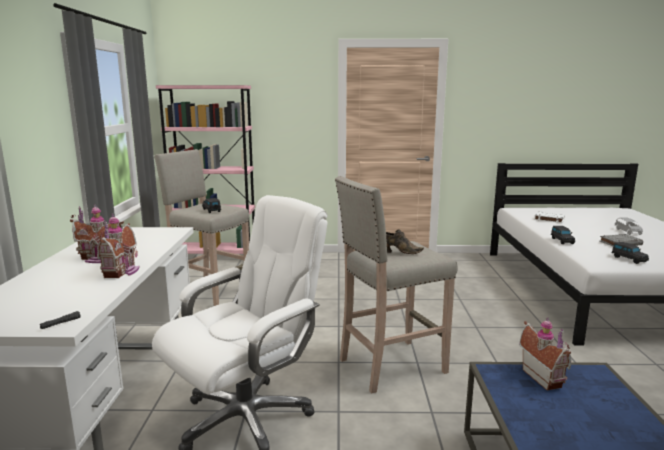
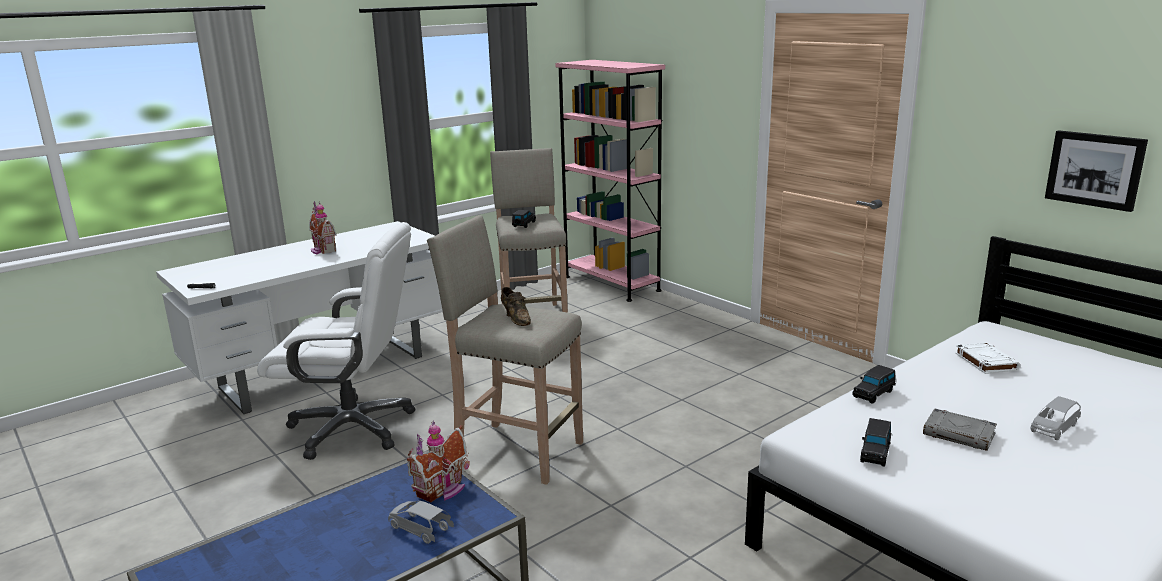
camera: 50 degrees right, 5 degrees up
toy house [97,213,140,278] -> none
none -> grey toy car [388,501,454,544]
none -> picture [1045,130,1148,212]

